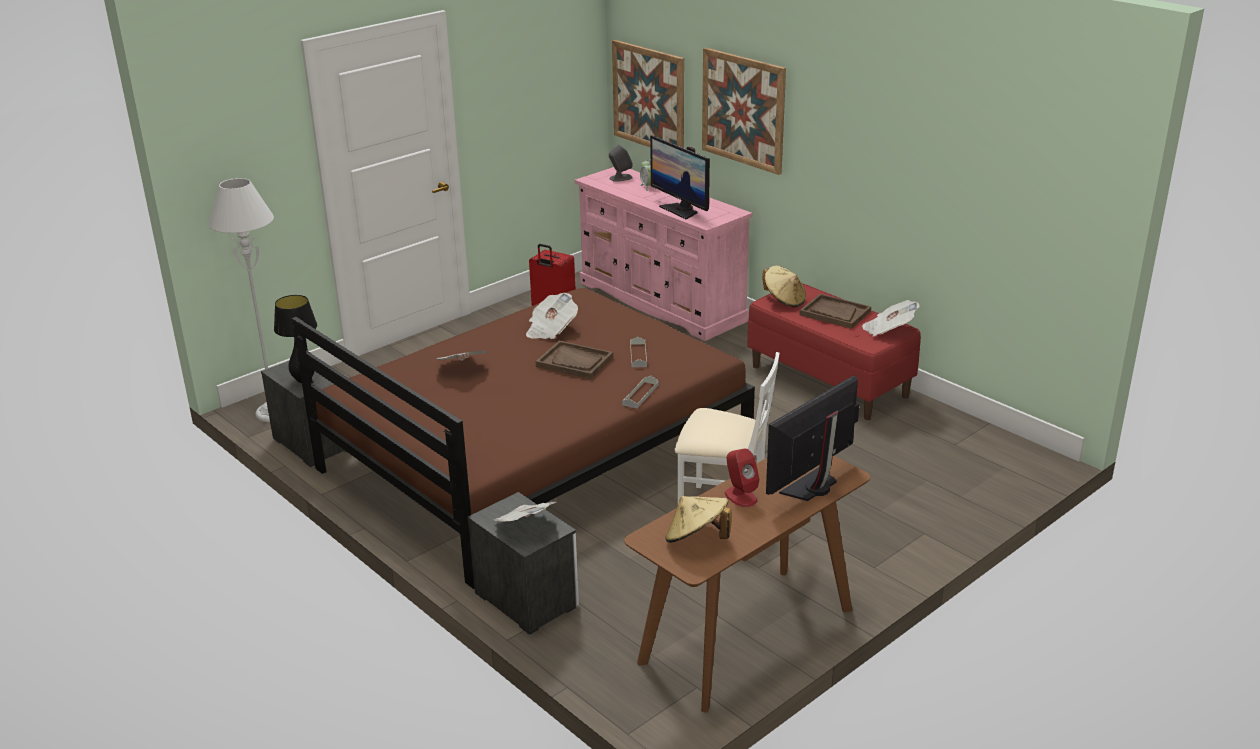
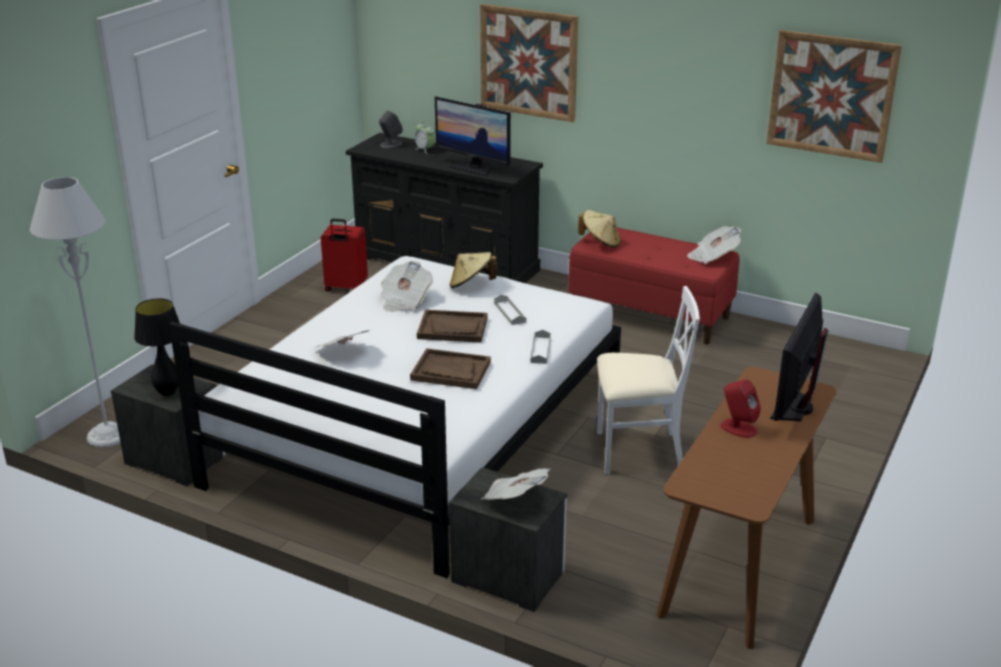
camera: 20 degrees left, 0 degrees up
brown bed [292,288,755,589] -> white bed [169,256,621,578]
pink dresser [575,167,752,341] -> black dresser [346,133,543,283]
picture [612,40,684,148] -> picture moved to [766,30,902,163]
beige hat [665,496,732,543] -> beige hat moved to [450,252,497,288]
brown tray [799,294,871,329] -> brown tray moved to [410,348,491,389]

